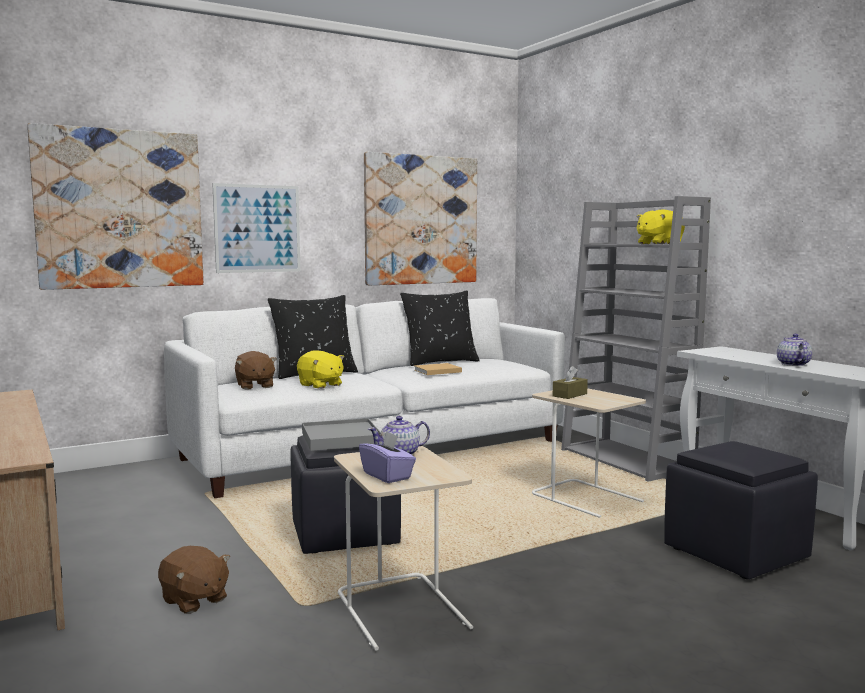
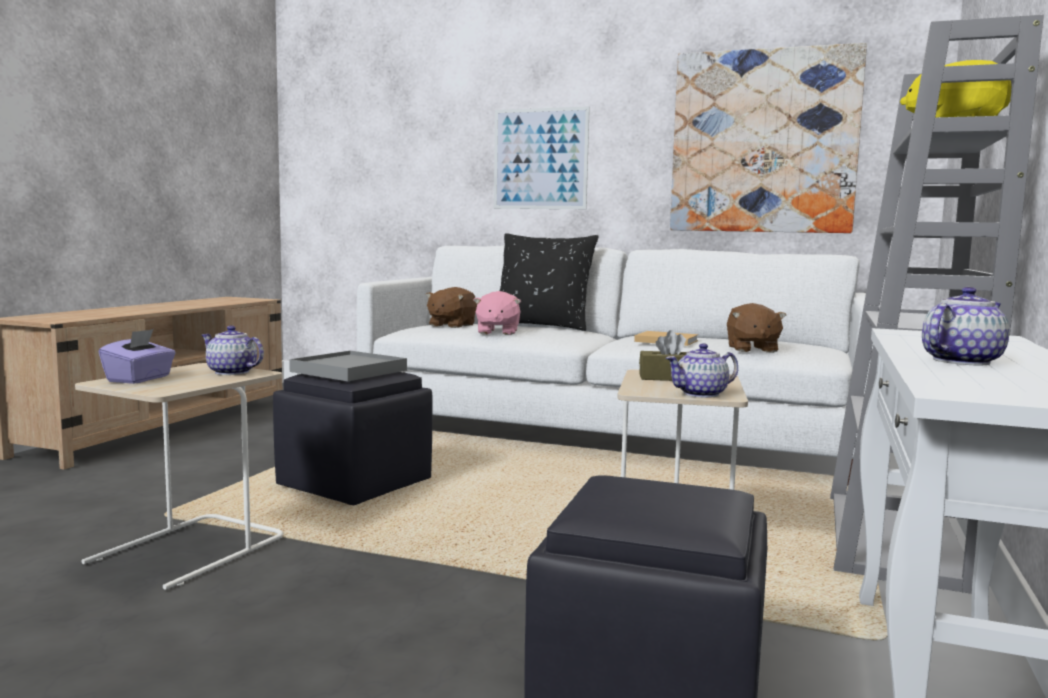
camera: 50 degrees right, 0 degrees up
picture [27,123,204,290] -> none
brown plush toy [158,546,230,614] -> brown plush toy moved to [727,303,786,353]
yellow plush toy [297,350,344,389] -> pink plush toy [473,291,521,335]
black pillow [400,290,480,366] -> none
none -> teapot [666,343,738,398]

